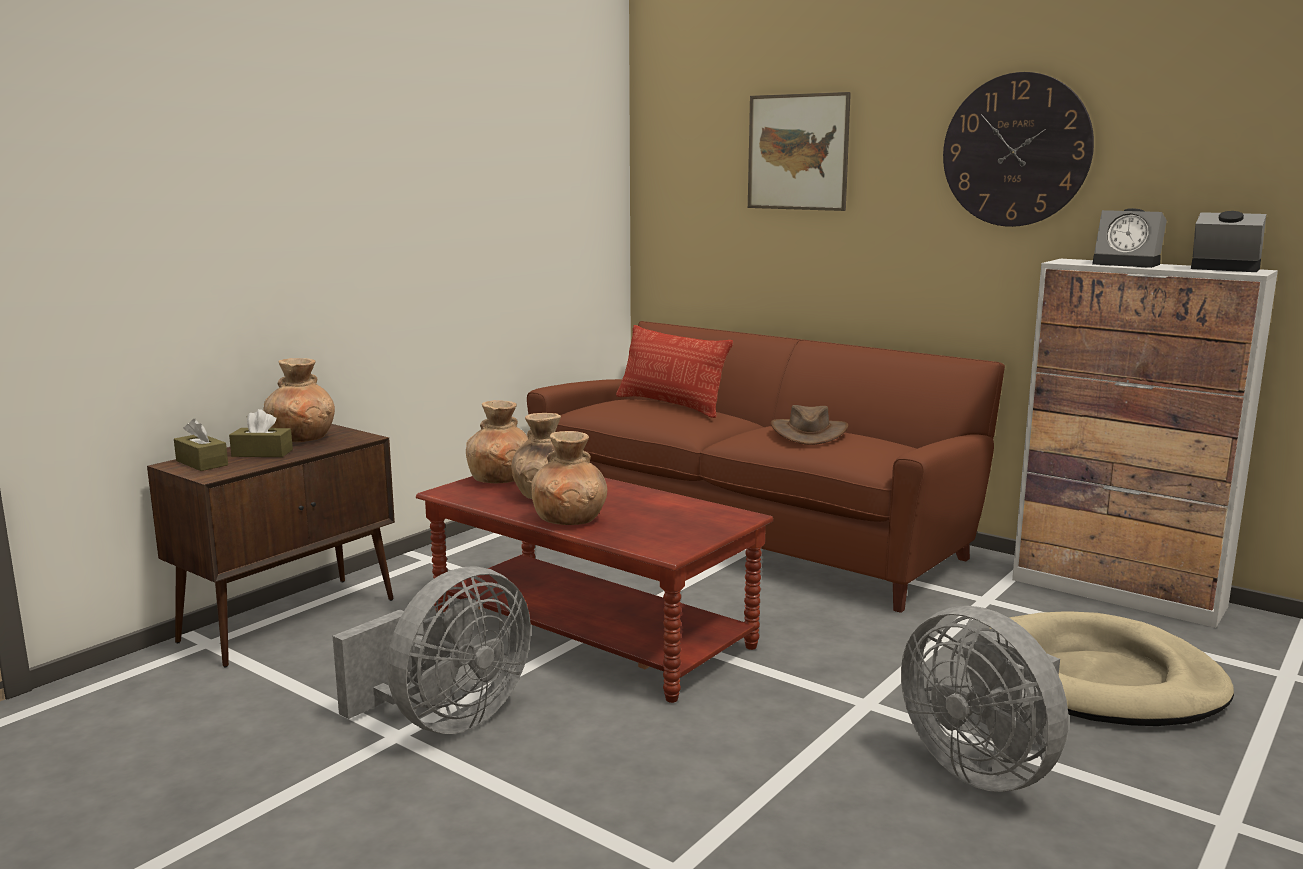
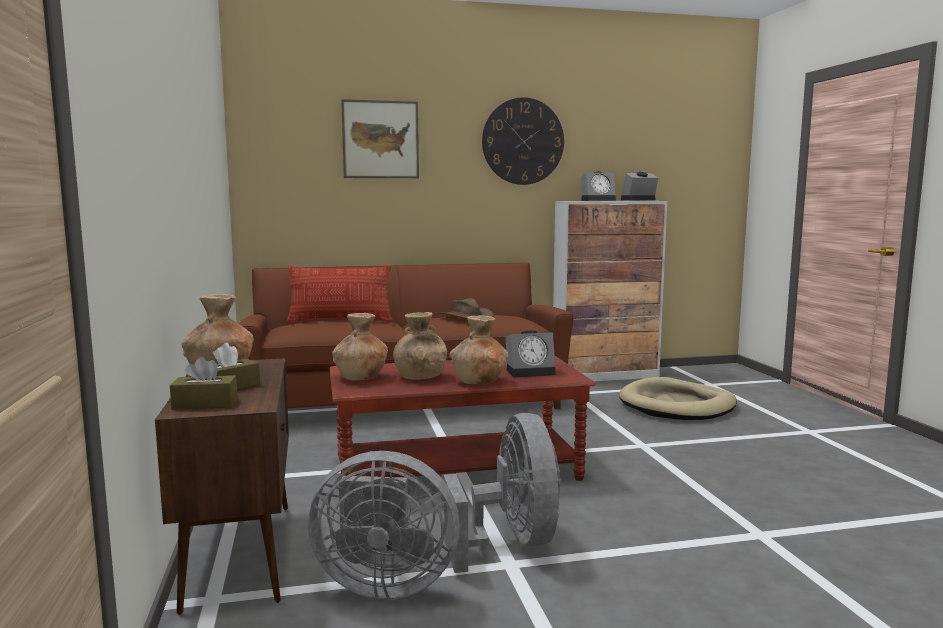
camera: 50 degrees left, 5 degrees down
grey fan [901,606,1069,792] -> grey fan moved to [308,451,460,599]
none -> alarm clock [505,330,556,378]

